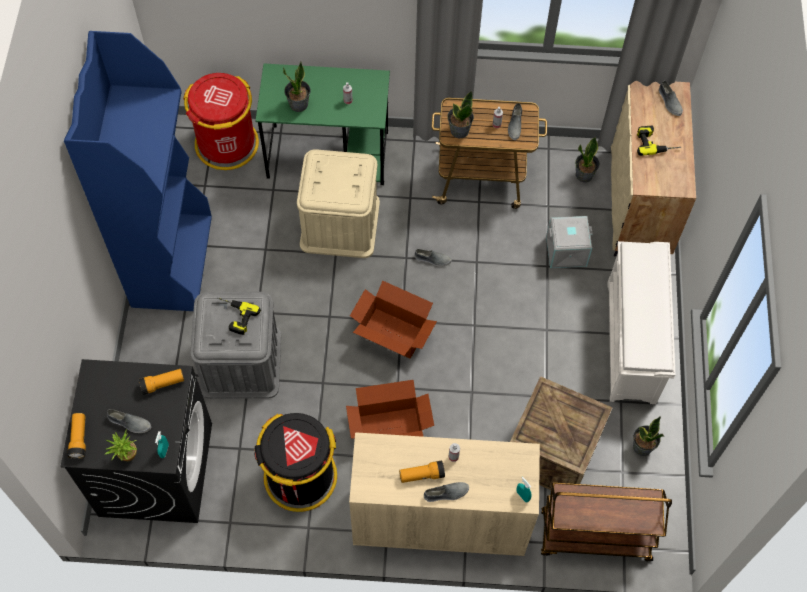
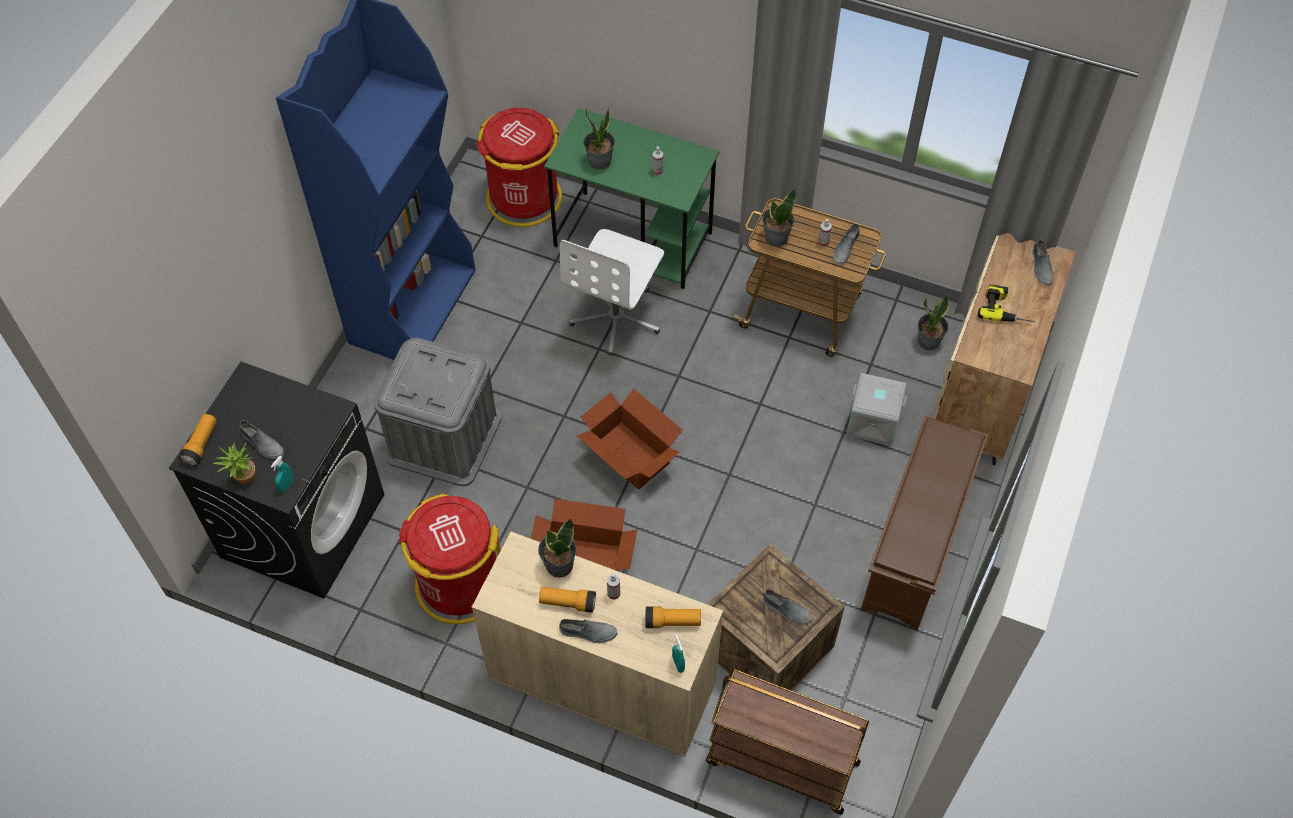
camera: 20 degrees right, 5 degrees down
flashlight [139,369,184,395] -> flashlight moved to [645,606,701,628]
power drill [217,298,261,335] -> none
black trash can [254,413,337,512] -> red trash can [399,493,501,624]
beige storage box [297,149,380,258] -> white office chair [560,229,664,356]
grey shoe [415,249,452,266] -> grey shoe moved to [763,589,813,625]
white shoe rack [607,241,675,405] -> brown shoe rack [861,416,988,631]
potted plant [633,416,665,456] -> potted plant moved to [538,519,577,578]

